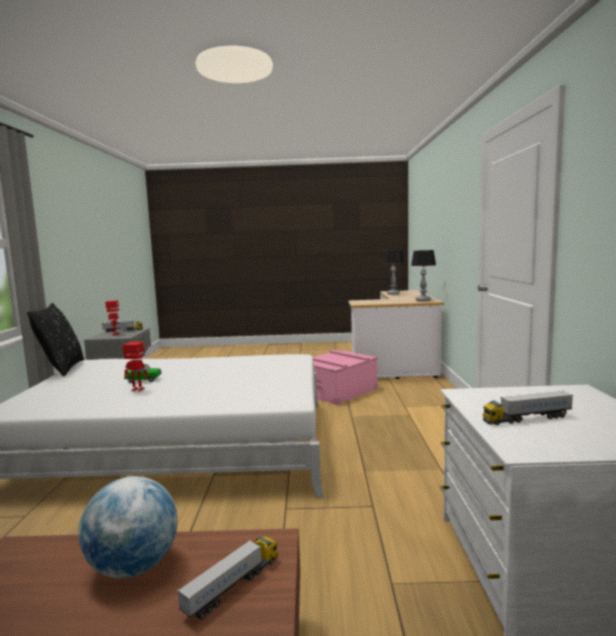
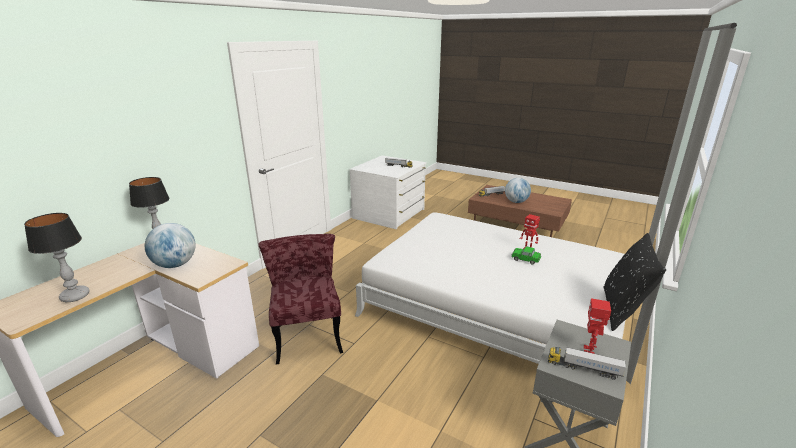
camera: 150 degrees left, 15 degrees up
pink storage box [313,350,378,405] -> red chair [259,234,343,364]
none -> globe [145,223,196,268]

